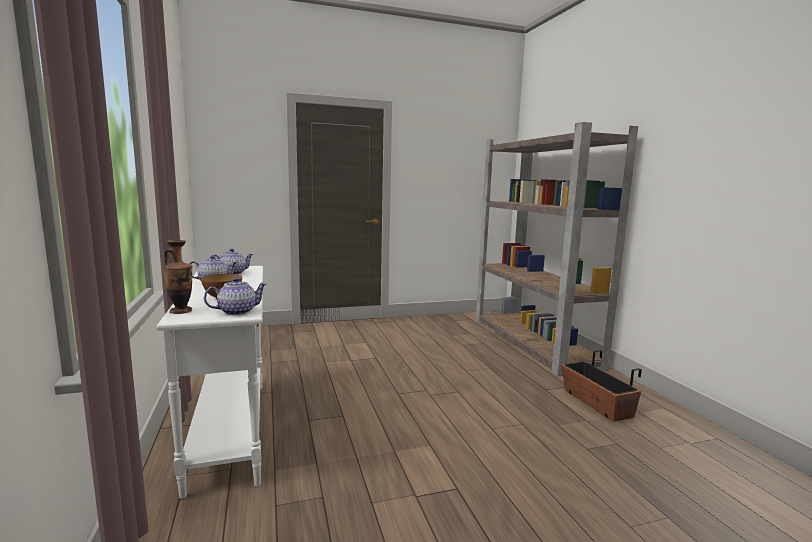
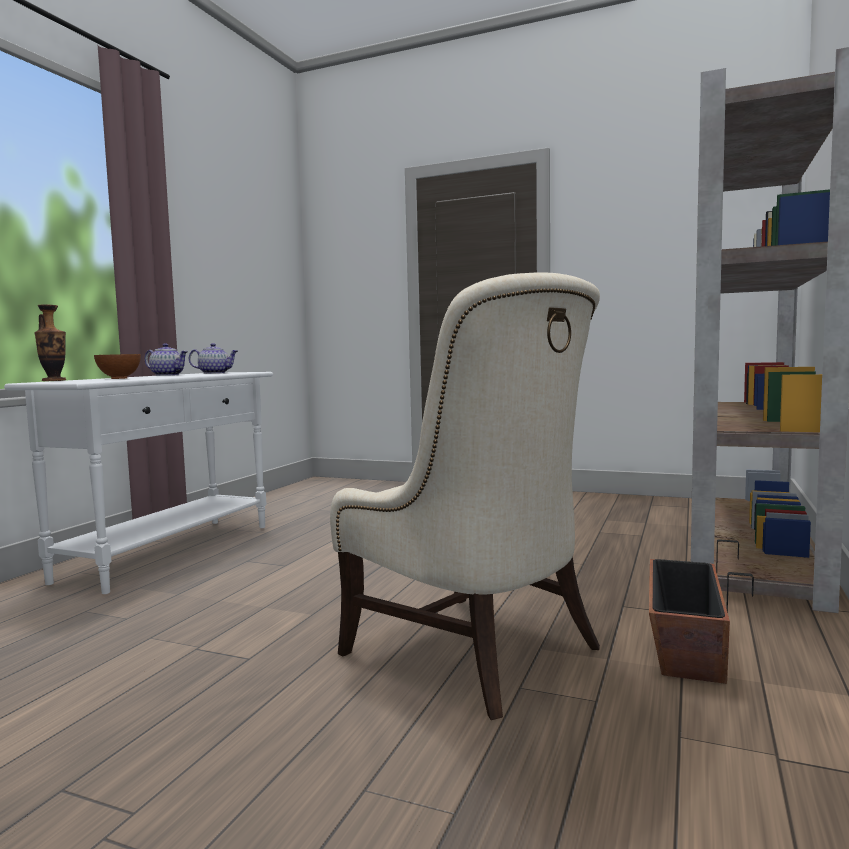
camera: 40 degrees right, 5 degrees down
teapot [204,277,267,315] -> none
none -> beige armchair [330,272,600,720]

